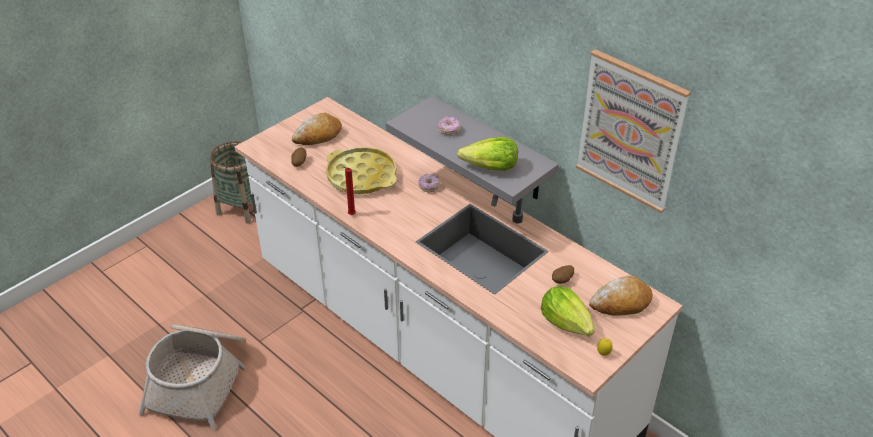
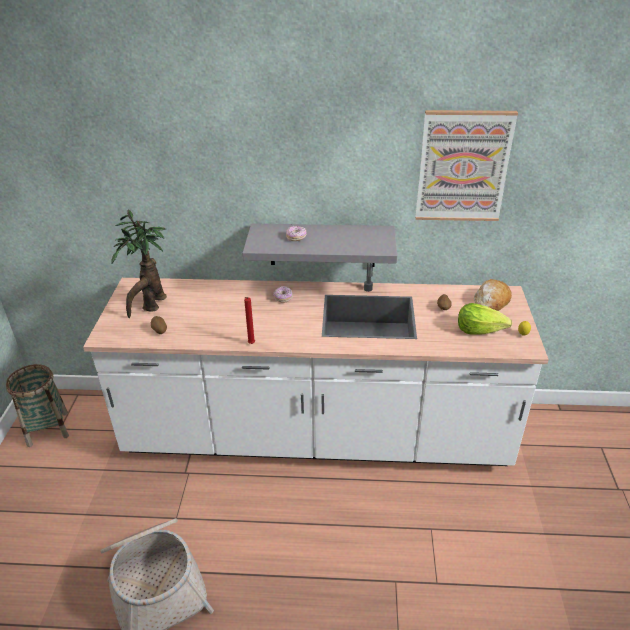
camera: 40 degrees left, 5 degrees down
bread [292,113,342,145] -> potted plant [111,209,167,318]
yellow tray [326,147,397,194] -> none
lettuce [457,137,518,171] -> none

